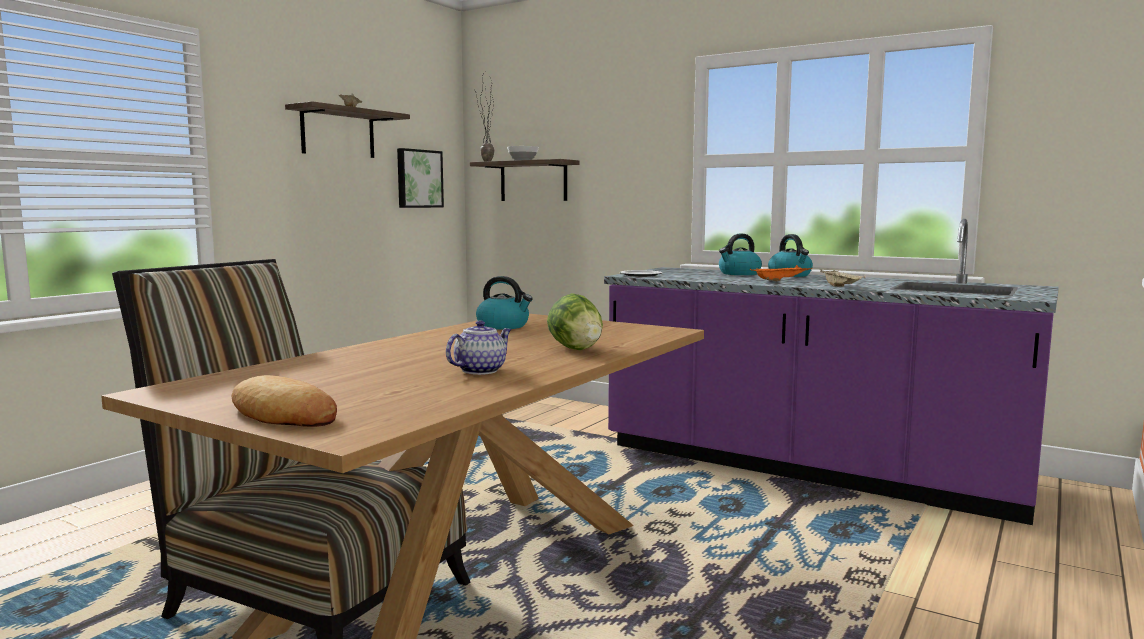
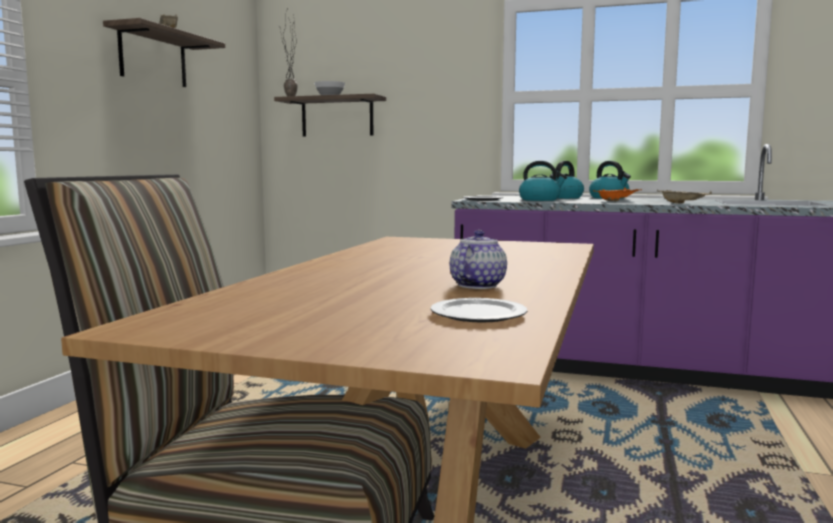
camera: 15 degrees left, 0 degrees up
bread [232,375,337,427] -> none
picture [397,148,444,208] -> none
kettle [476,276,533,330] -> kettle moved to [519,161,567,201]
lettuce [547,293,603,350] -> none
none -> plate [430,298,527,323]

